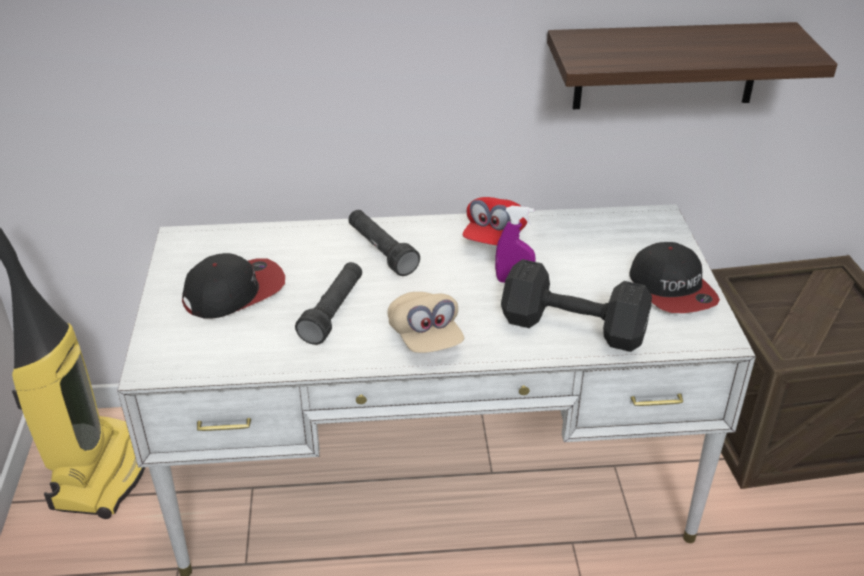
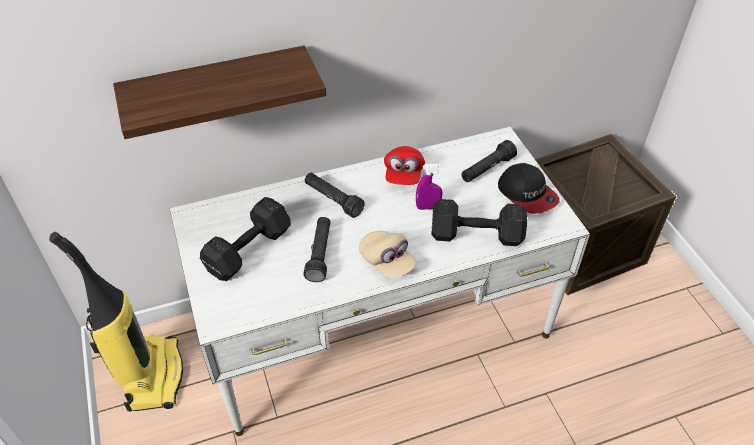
camera: 15 degrees left, 10 degrees up
cap [182,253,285,319] -> black dumbbell [200,197,291,281]
shelf [547,22,837,109] -> shelf moved to [113,46,326,139]
none -> black flashlight [461,140,517,182]

